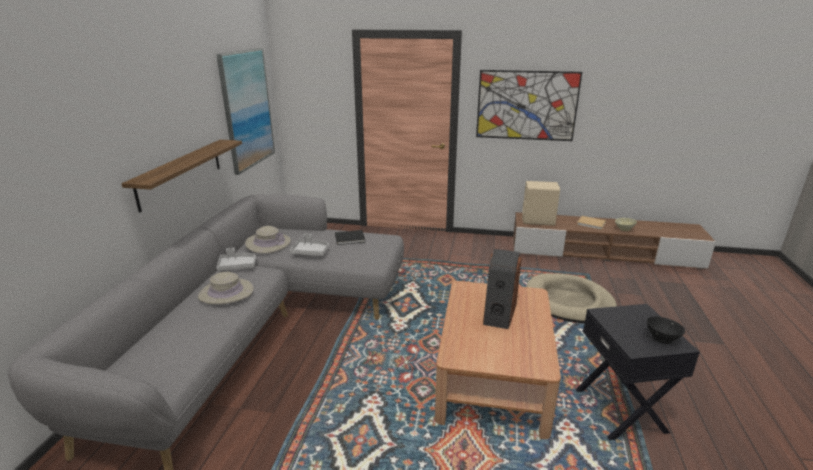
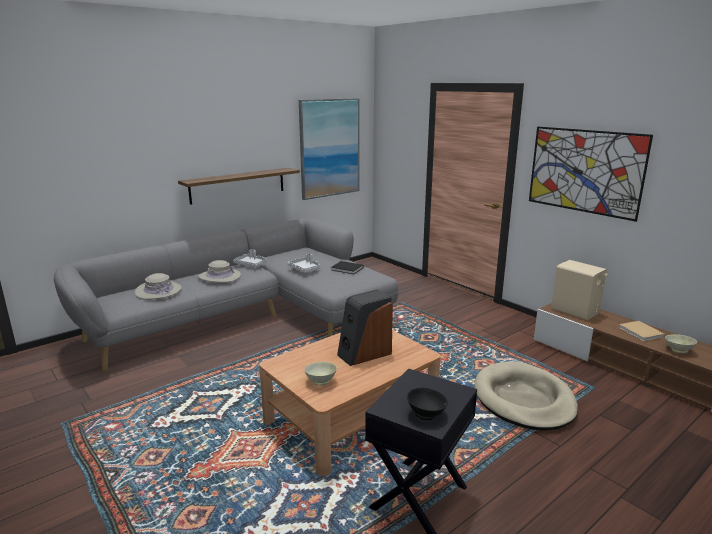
camera: 40 degrees right, 5 degrees down
beige hat [245,226,291,254] -> beige hat moved to [135,273,182,300]
none -> beige bowl [304,362,337,386]

